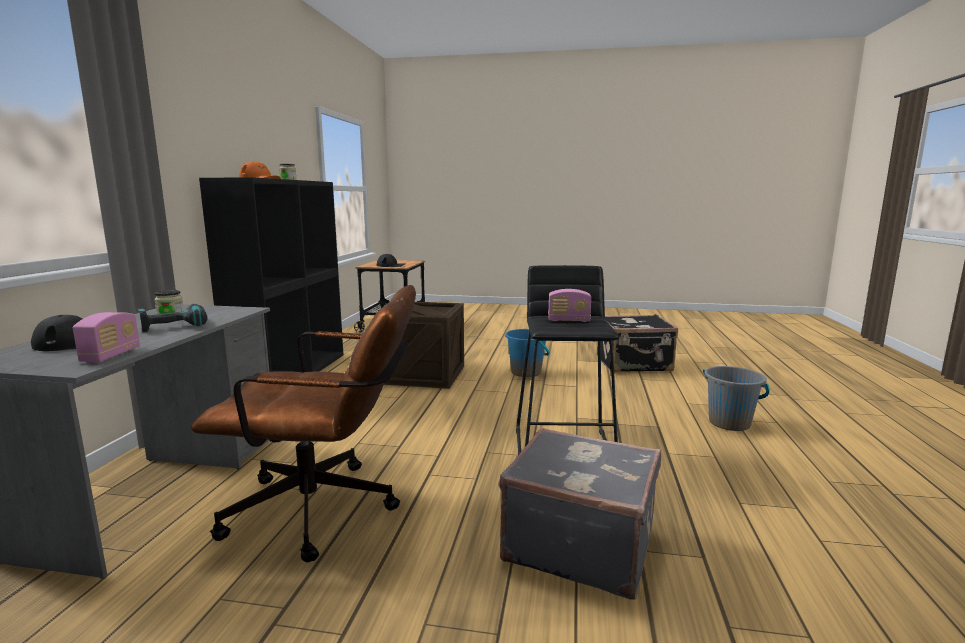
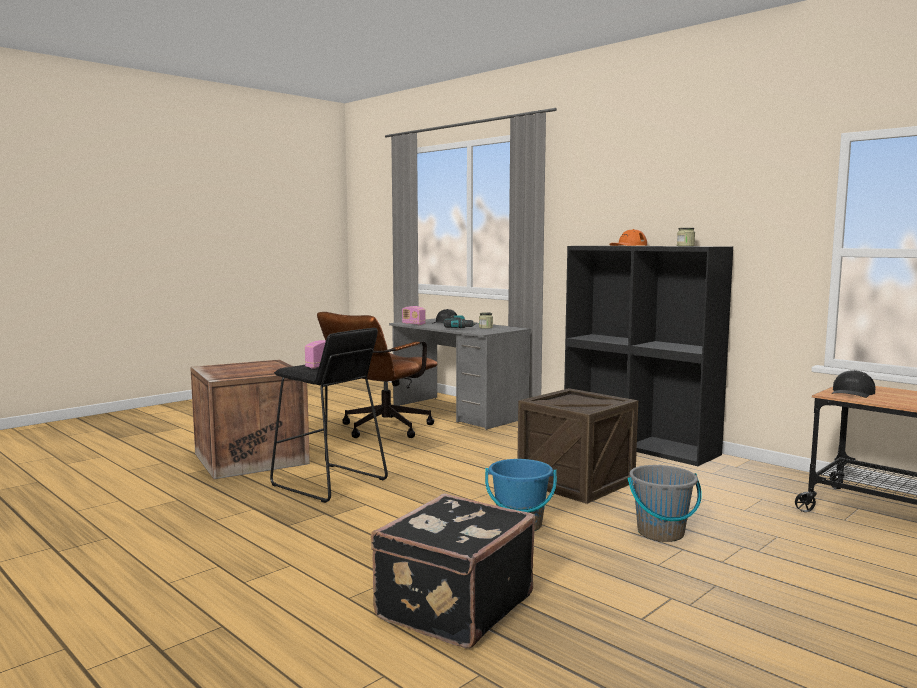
camera: 125 degrees right, 5 degrees down
grey suitcase [499,428,661,600] -> crate [190,359,310,479]
grey bucket [703,366,770,431] -> grey bucket moved to [628,465,702,542]

